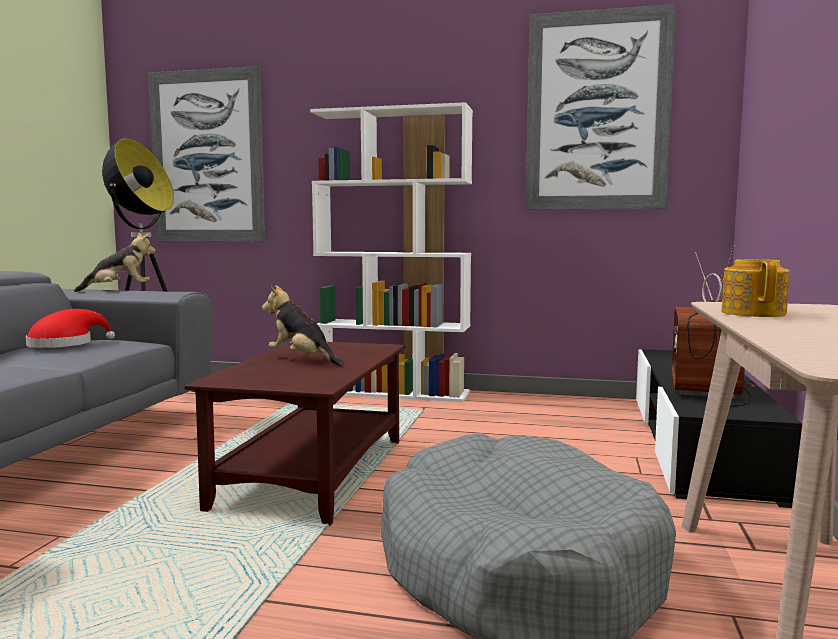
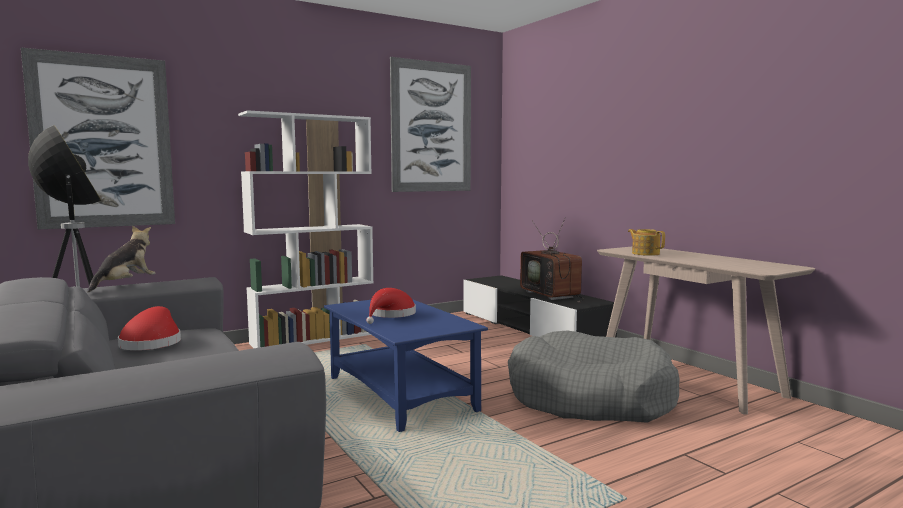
camera: 45 degrees left, 0 degrees up
brown coffee table [184,342,405,526] -> blue coffee table [324,299,488,432]
plush toy [262,285,343,366] -> red hat [366,288,416,324]

